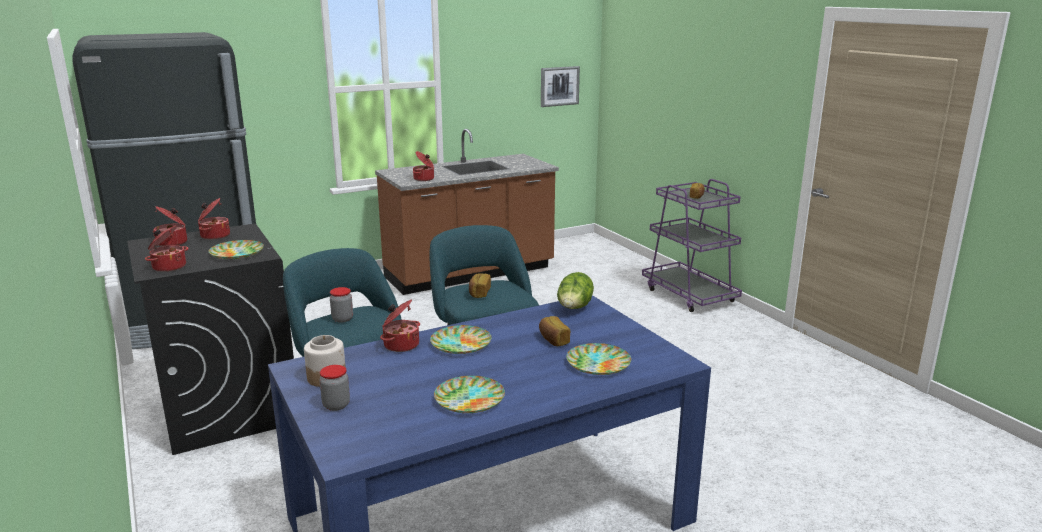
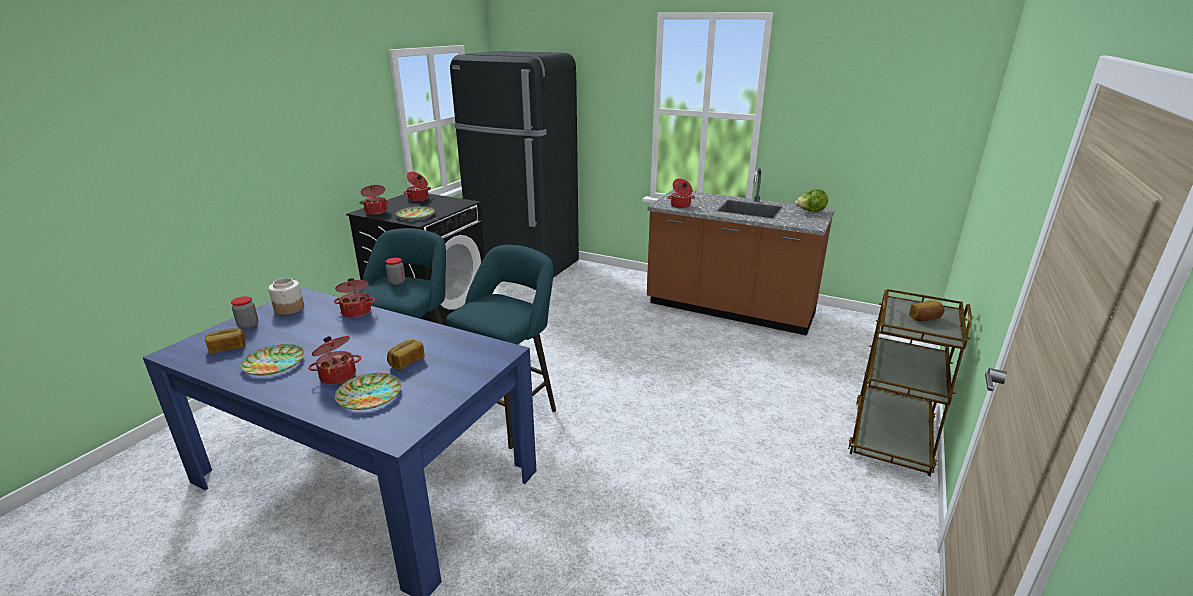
camera: 55 degrees right, 5 degrees up
cooking pot [198,198,230,240] -> cooking pot moved to [308,336,361,384]
plate [430,325,491,354] -> none
bread [469,273,491,298] -> bread moved to [205,328,246,354]
picture [541,66,580,107] -> none
lettuce [557,272,594,309] -> lettuce moved to [795,189,828,212]
purple cart [642,179,742,312] -> brown cart [848,289,972,476]

